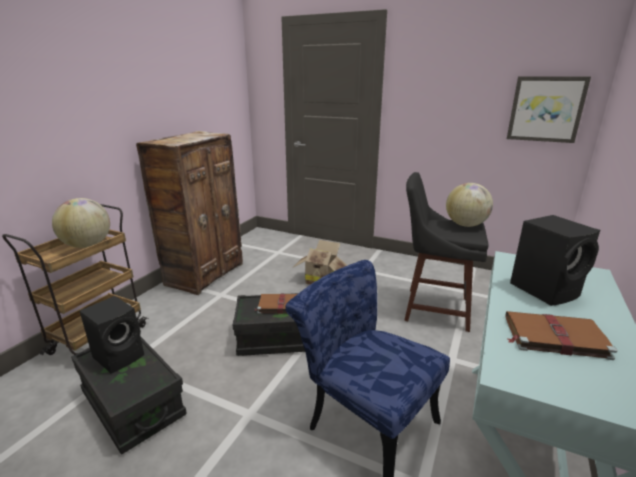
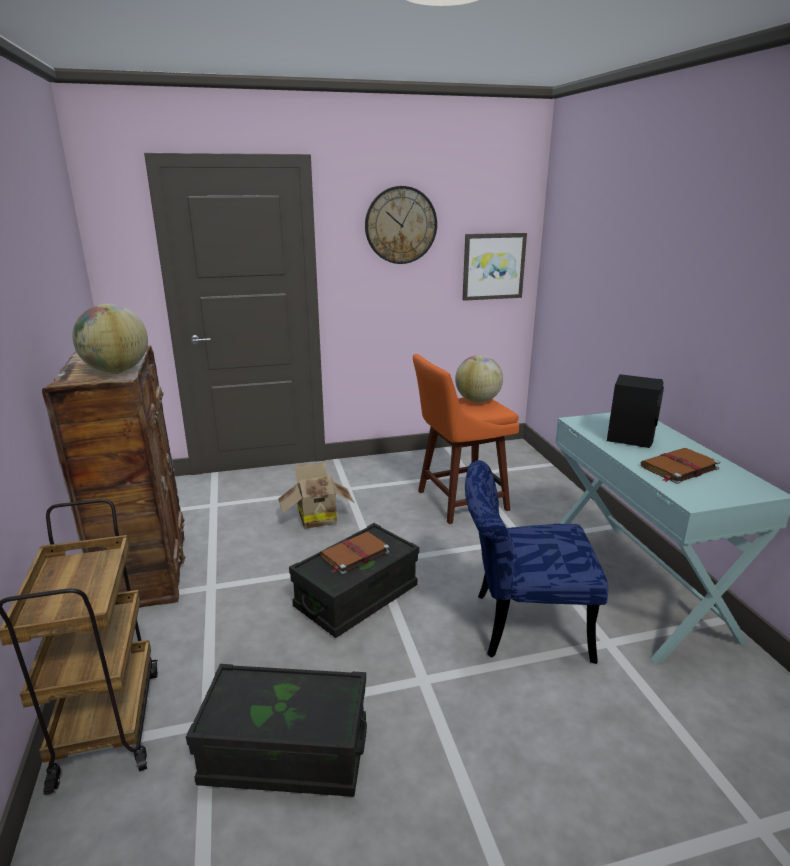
camera: 40 degrees left, 0 degrees up
globe [52,198,110,248] -> globe moved to [73,304,148,373]
black speaker [80,296,144,373] -> none
black stool [404,172,488,332] -> orange stool [413,354,519,524]
none -> wall clock [365,186,437,264]

